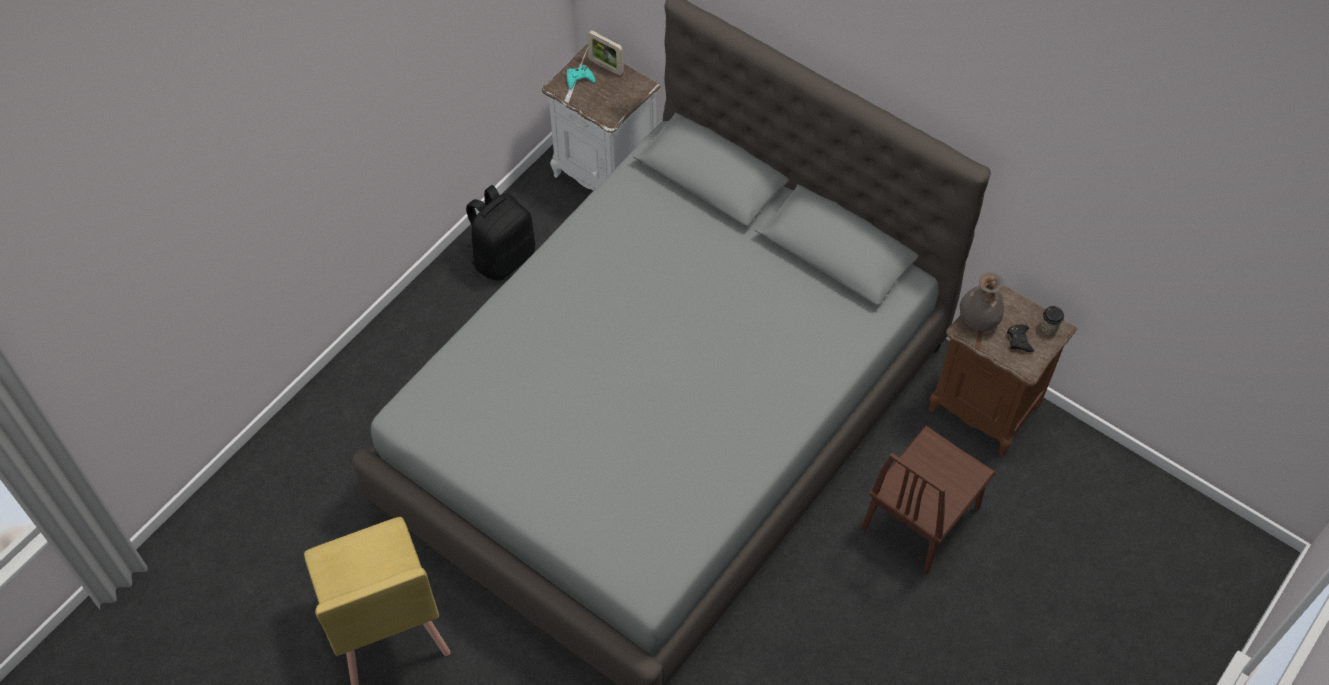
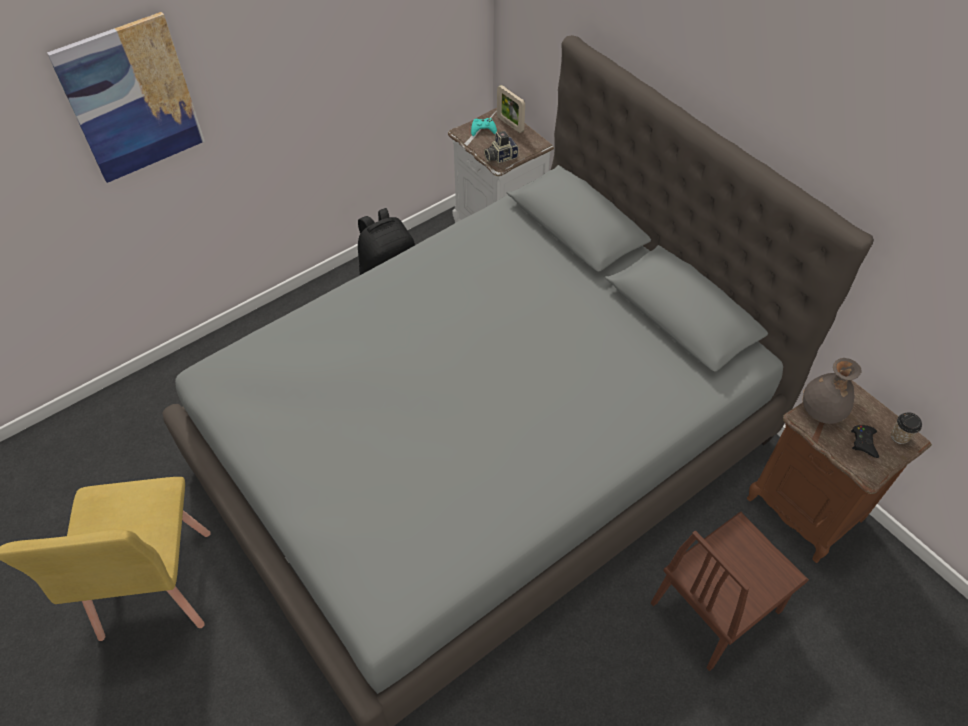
camera: 15 degrees right, 5 degrees down
none -> picture [47,12,205,183]
none -> camera [484,131,519,163]

